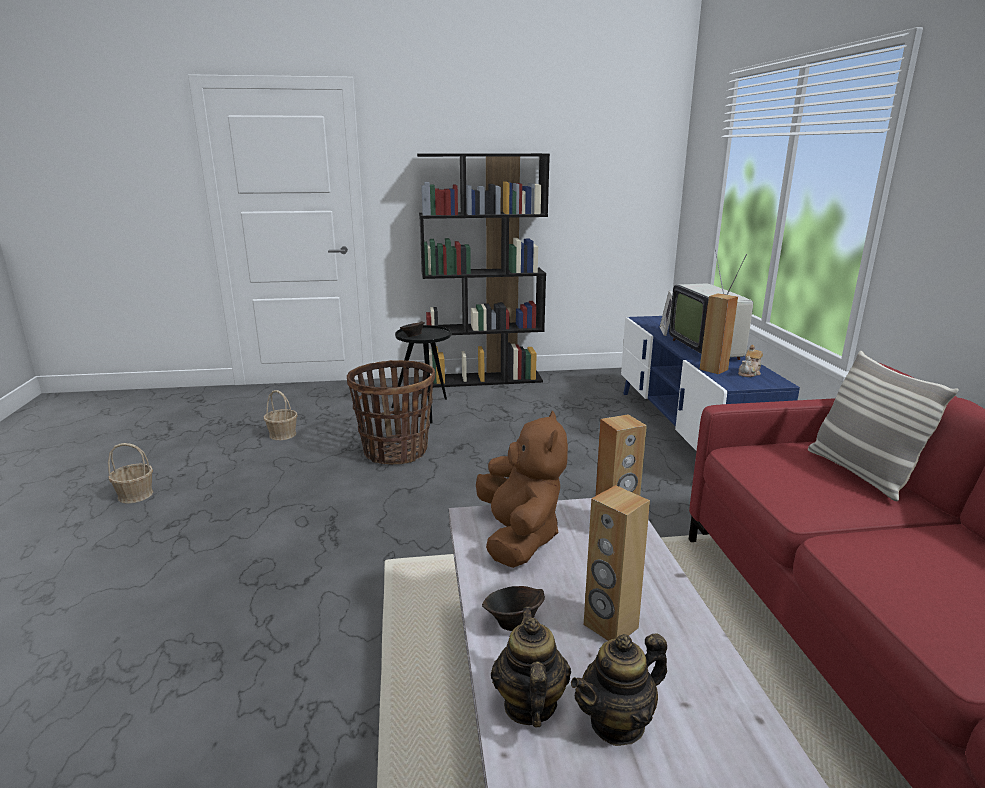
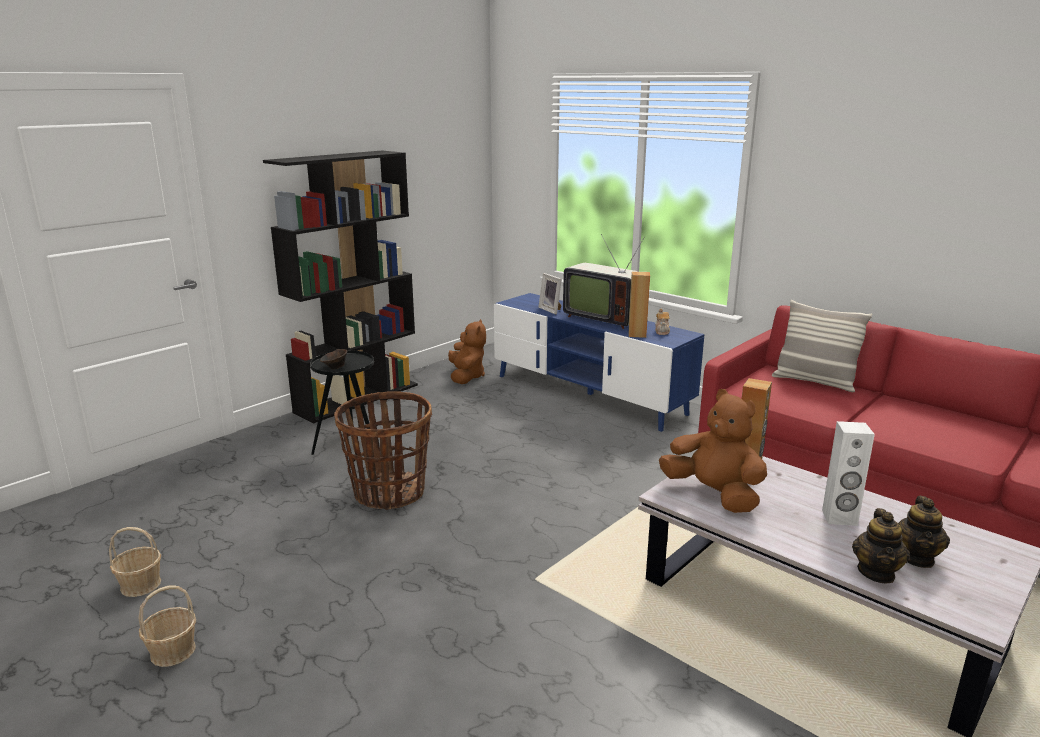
camera: 40 degrees left, 0 degrees up
basket [264,390,298,440] -> basket moved to [109,527,161,597]
brown bowl [482,586,545,631] -> none
teapot [491,607,571,728] -> teapot turned 120 degrees counterclockwise [852,508,910,584]
brown speaker [584,485,650,641] -> white speaker [822,421,875,526]
none -> brown plush toy [448,319,486,384]

